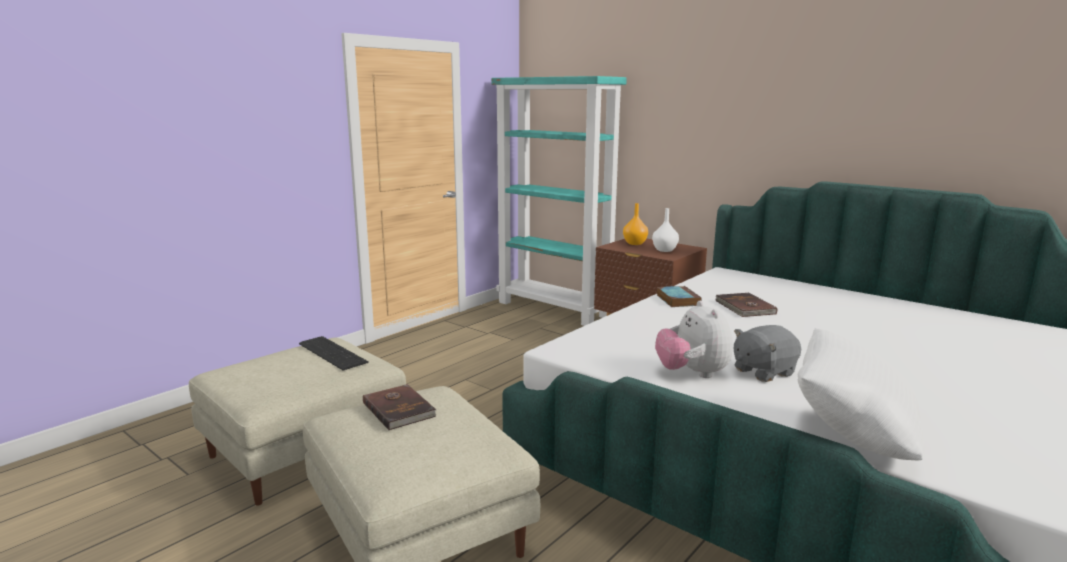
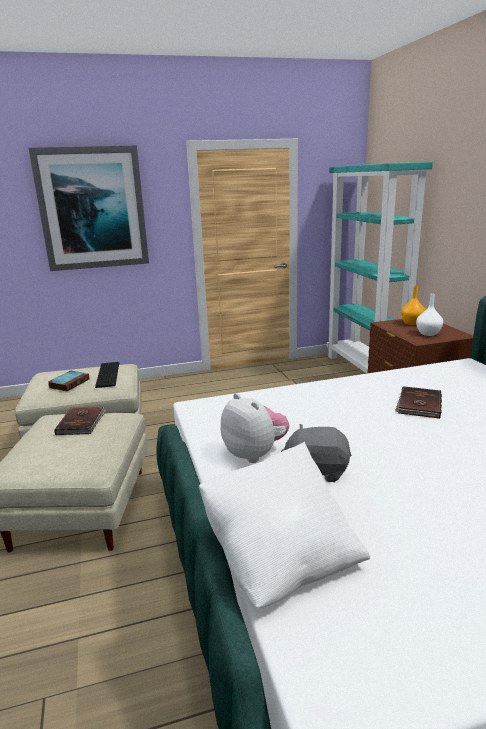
camera: 35 degrees right, 5 degrees up
plush toy [655,301,733,378] -> plush toy turned 120 degrees clockwise [221,393,289,463]
book [657,286,702,307] -> book moved to [48,371,89,391]
none -> picture [29,145,149,271]

